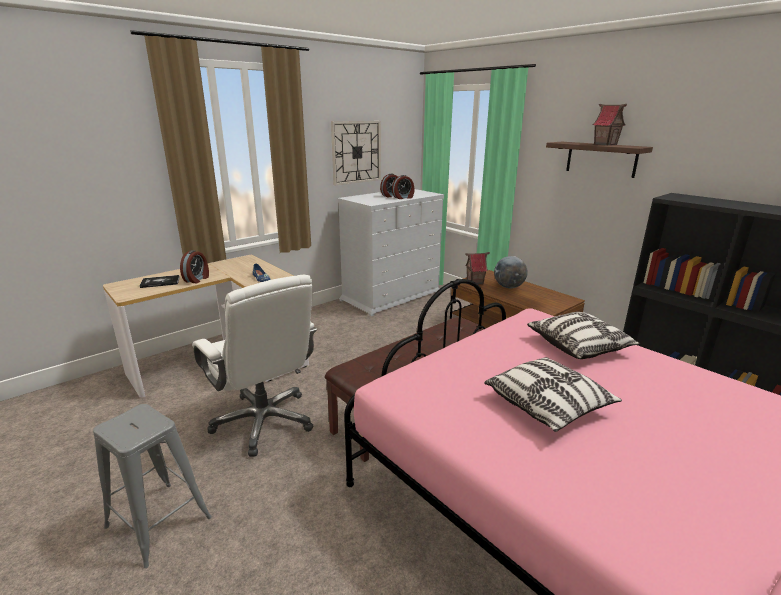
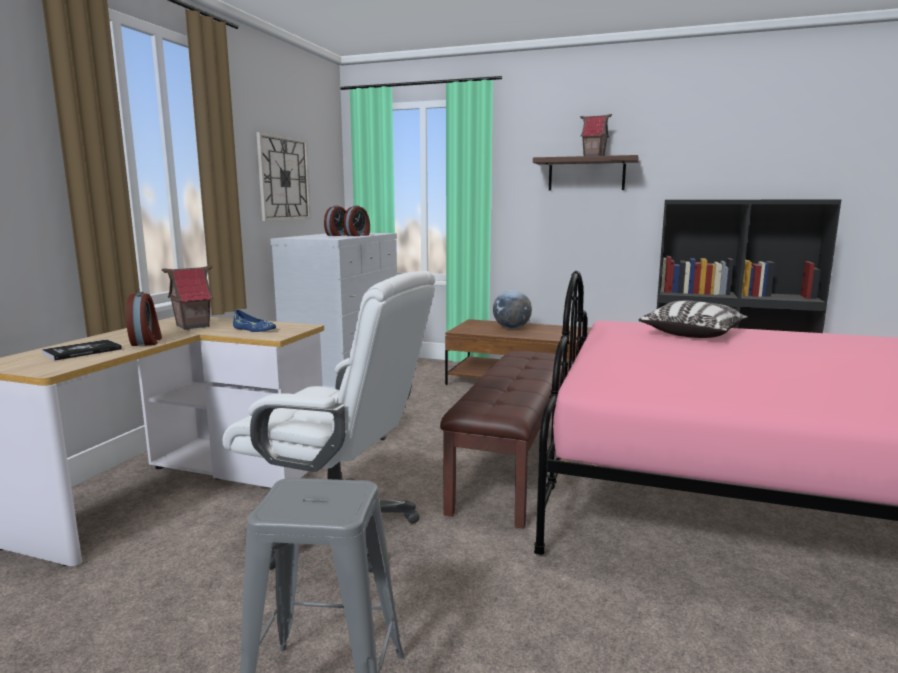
camera: 30 degrees left, 10 degrees down
toy house [465,252,490,284] -> toy house moved to [162,265,213,330]
pillow [484,357,622,432] -> none

